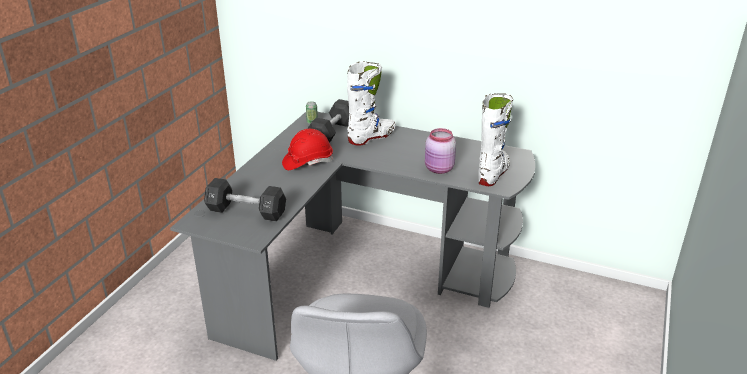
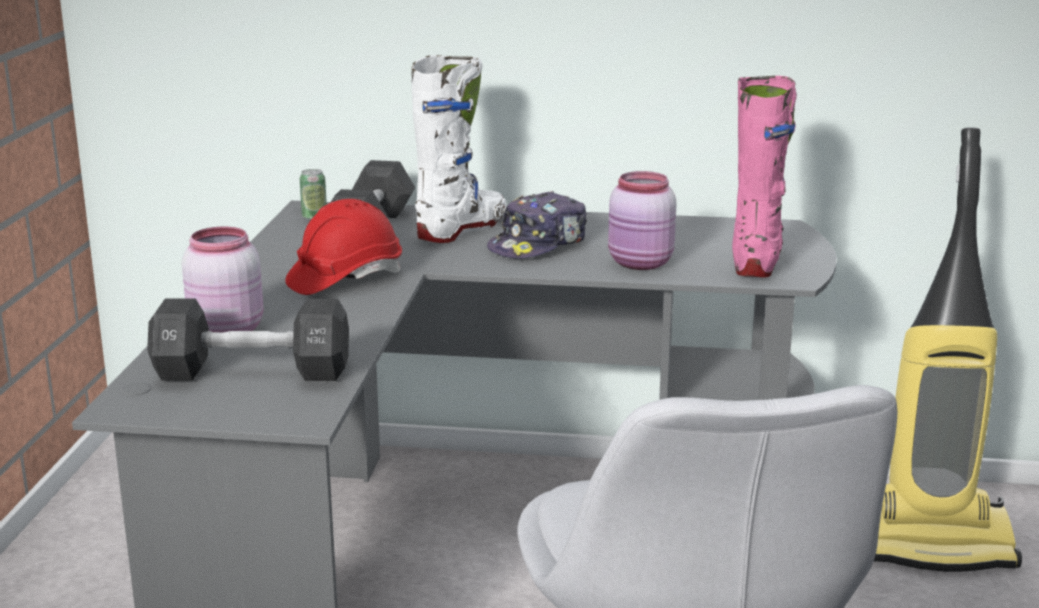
camera: 15 degrees left, 10 degrees down
white boot [478,93,513,186] -> pink boot [732,76,797,278]
none -> pink jar [182,227,263,332]
none -> cap [487,191,587,259]
none -> vacuum cleaner [874,127,1022,572]

